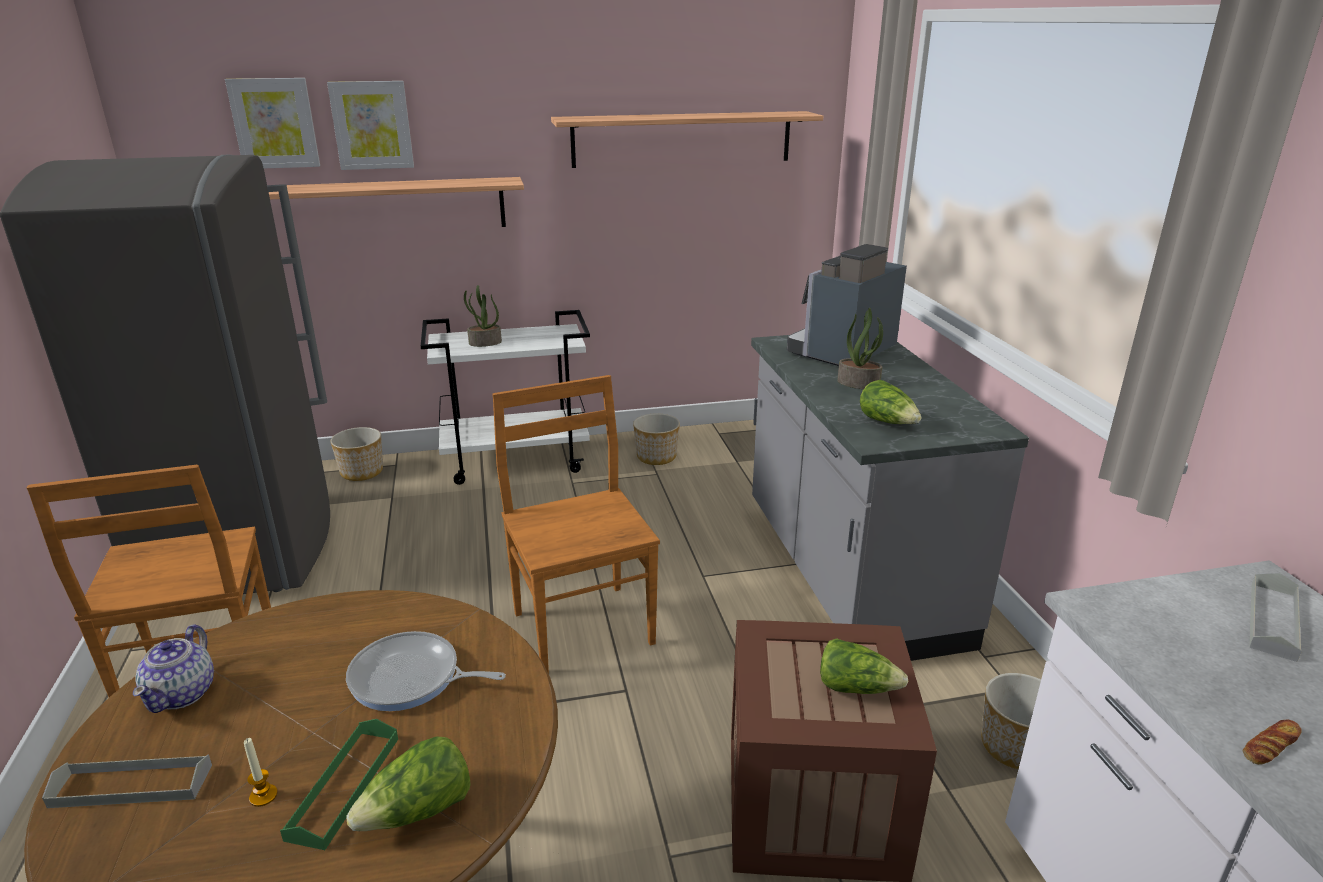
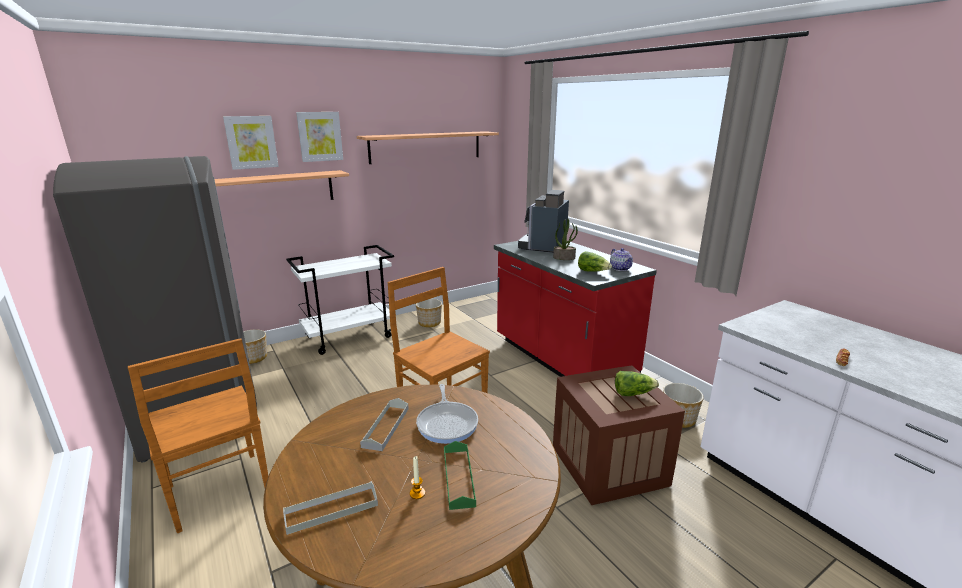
camera: 20 degrees left, 5 degrees down
teapot [133,624,214,713] -> teapot moved to [610,248,633,271]
picture [225,78,320,168] -> picture moved to [296,112,343,162]
frying pan [346,631,506,711] -> frying pan turned 90 degrees counterclockwise [416,384,478,444]
lettuce [346,736,471,831] -> none
potted plant [464,285,502,347] -> none
grey counter [751,335,1029,661] -> red counter [494,241,657,377]
grey tray [1249,573,1302,662] -> grey tray moved to [360,398,409,451]

